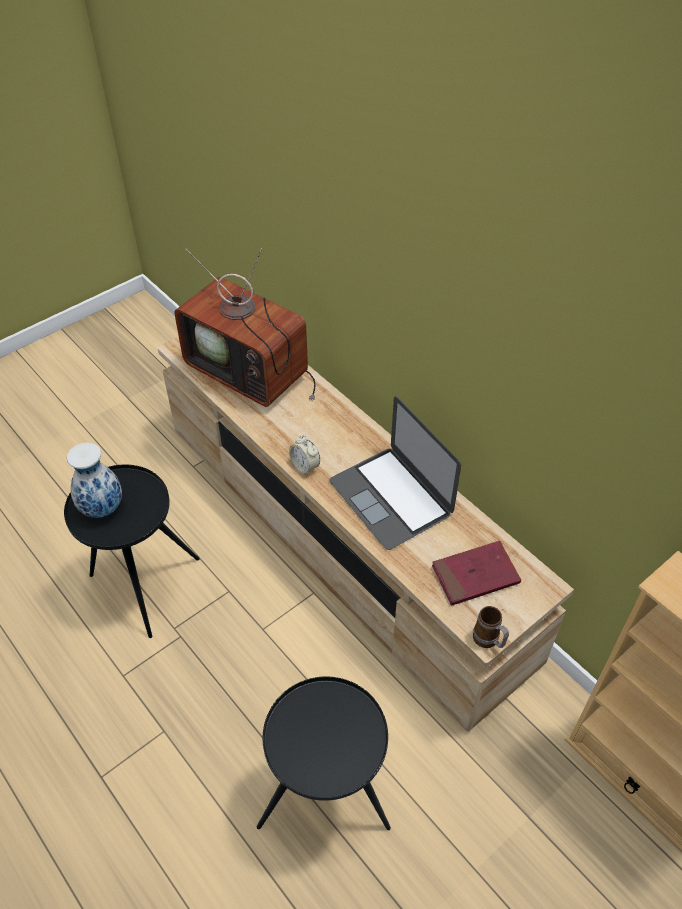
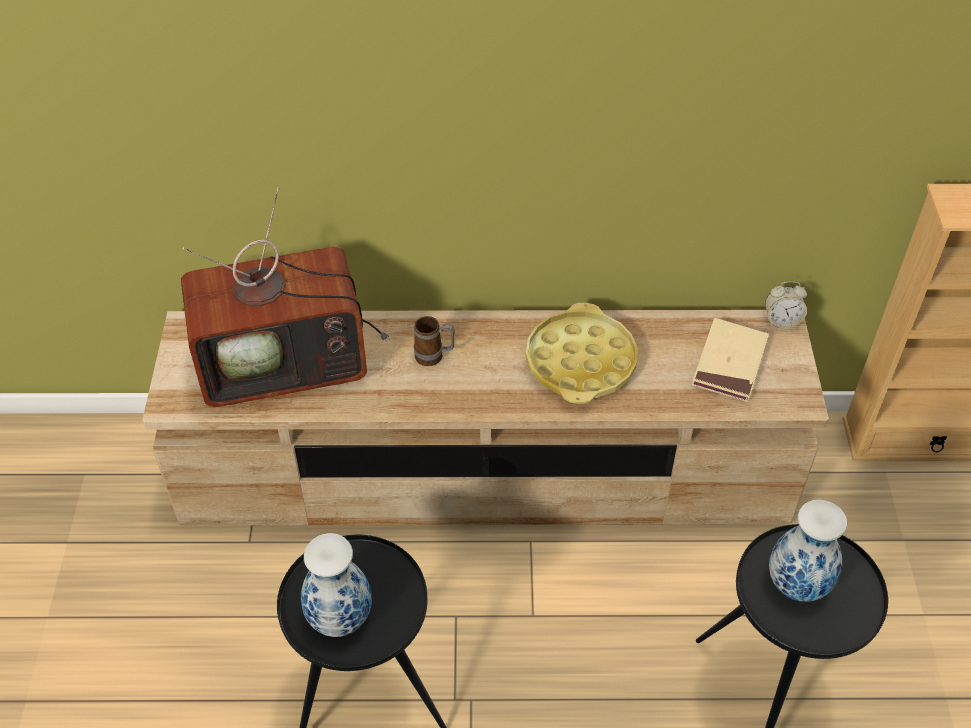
camera: 50 degrees left, 0 degrees up
alarm clock [289,435,320,476] -> alarm clock moved to [765,281,807,328]
laptop [329,397,461,550] -> yellow tray [526,303,638,404]
red book [432,541,521,606] -> beige book [691,318,769,402]
mug [473,606,509,648] -> mug moved to [414,316,455,366]
none -> vase [769,500,847,602]

